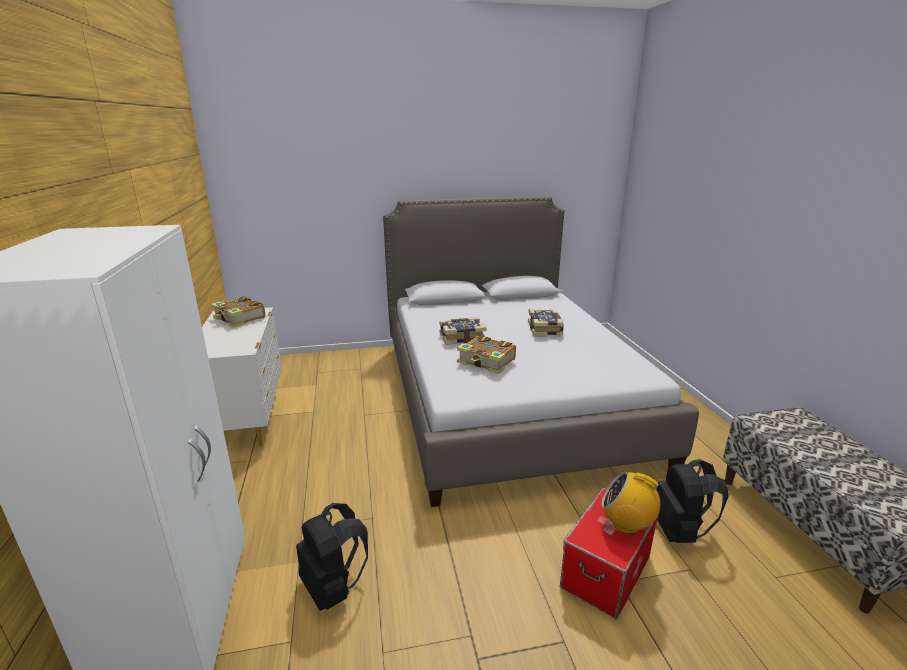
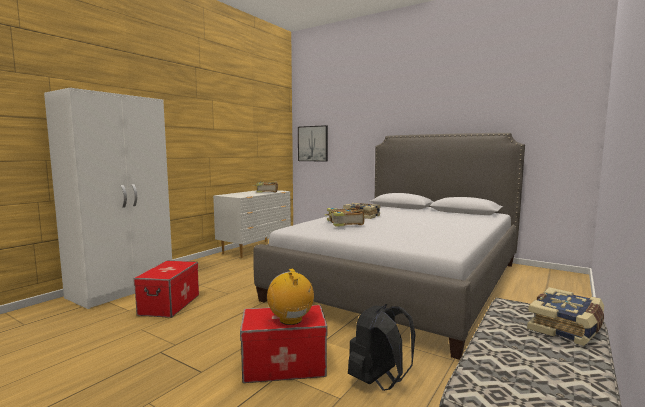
camera: 45 degrees right, 15 degrees down
black backpack [296,503,368,611] -> storage box [133,261,199,318]
book [528,309,564,336] -> book moved to [527,287,604,346]
none -> picture [298,125,328,162]

